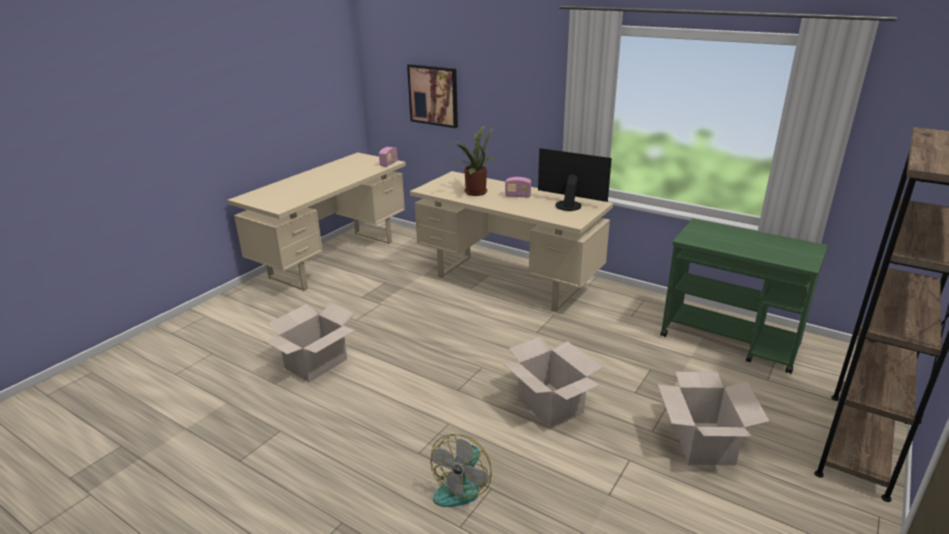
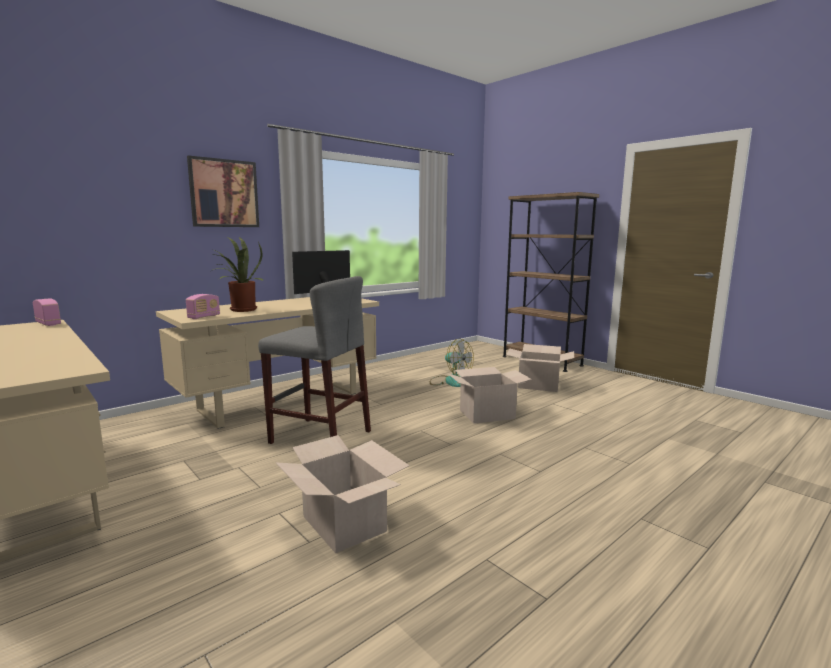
camera: 75 degrees left, 15 degrees down
picture [407,64,458,128] -> picture moved to [187,155,259,227]
fan [430,434,492,507] -> fan moved to [429,339,474,387]
radio [505,177,531,198] -> radio moved to [186,294,220,319]
green cart [660,219,828,374] -> none
none -> grey stool [258,276,371,444]

